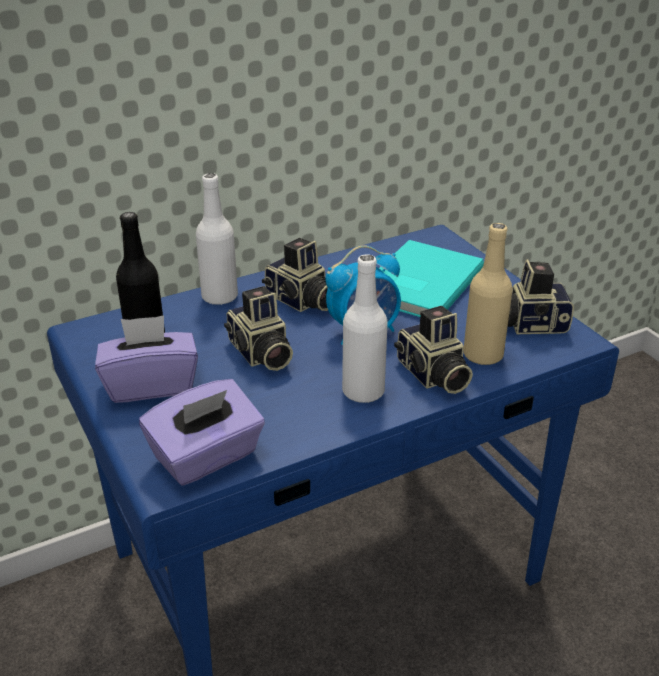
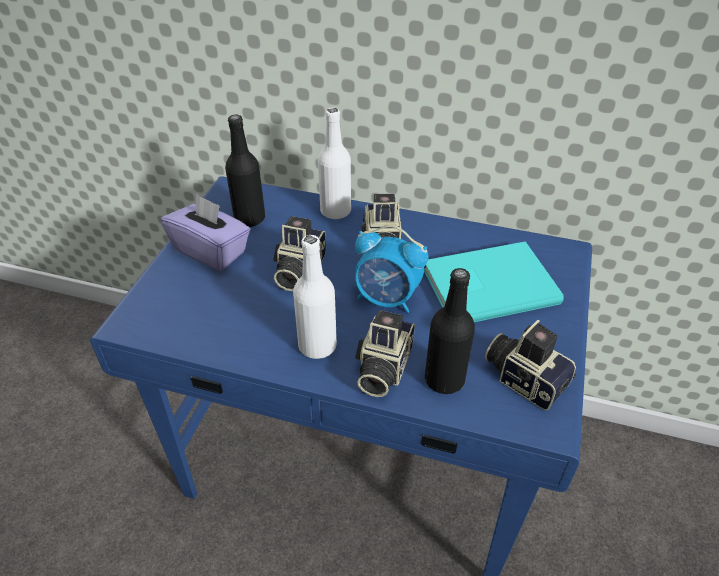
camera: 45 degrees right, 10 degrees up
purple tissue box [139,379,265,486] -> none
beige bottle [463,223,513,365] -> black bottle [425,268,475,394]

